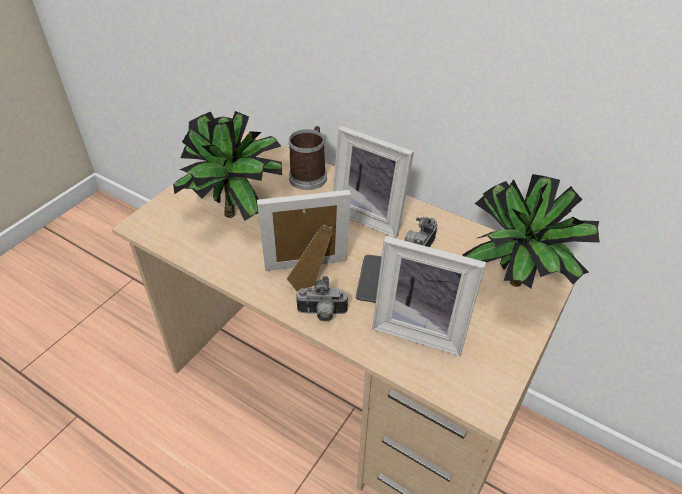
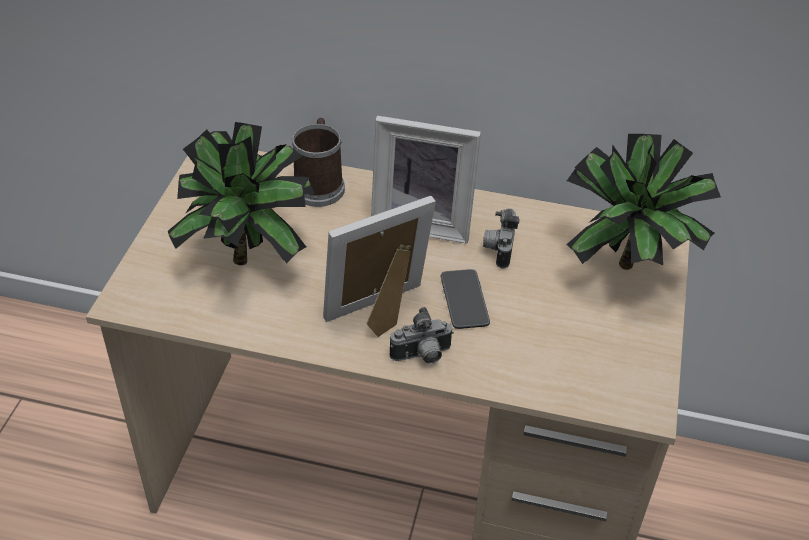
camera: 20 degrees left, 0 degrees up
picture frame [372,236,486,356] -> none

